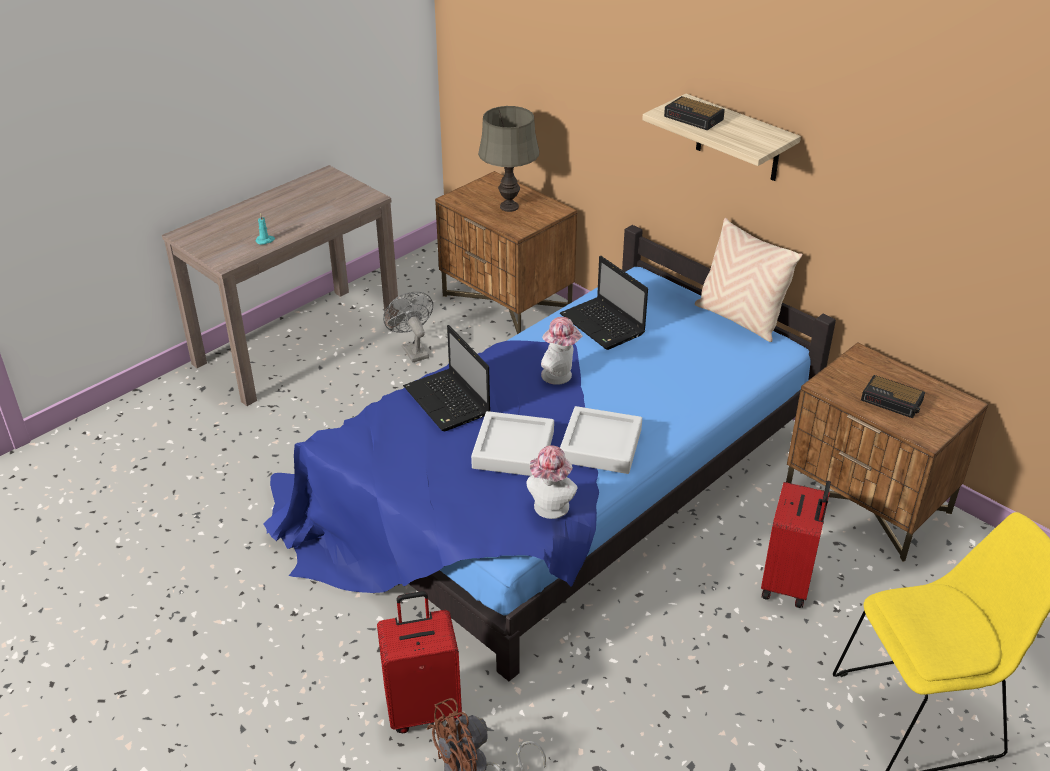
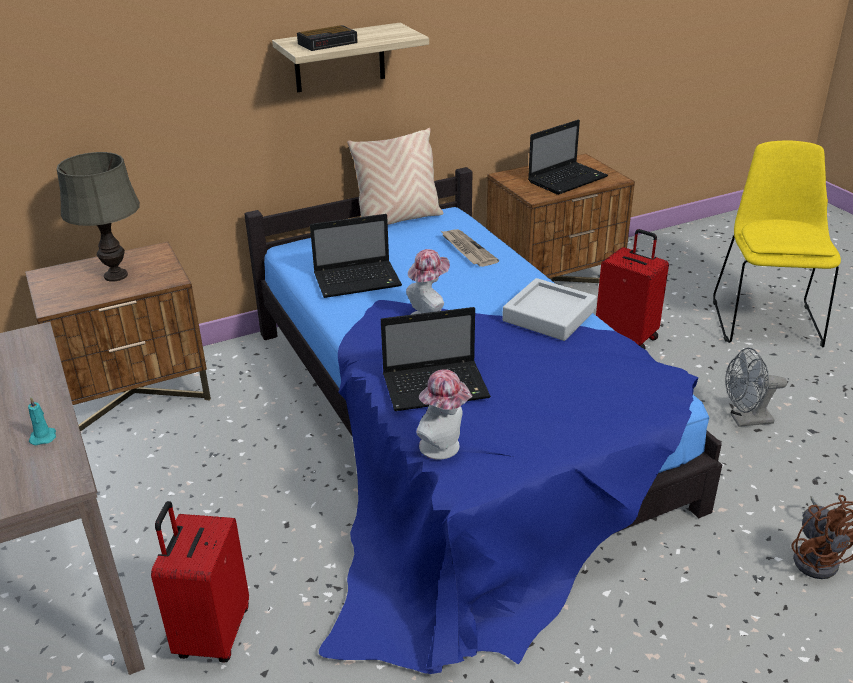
camera: 70 degrees left, 5 degrees down
red suitcase [377,591,463,733] -> red suitcase moved to [151,501,249,663]
grey fan [383,292,433,362] -> grey fan moved to [725,348,787,427]
grey tray [471,411,554,476] -> none
hat [527,445,578,519] -> hat moved to [416,369,472,460]
alarm clock [861,375,925,418] -> laptop [528,120,608,195]
none -> newspaper [441,229,499,267]

